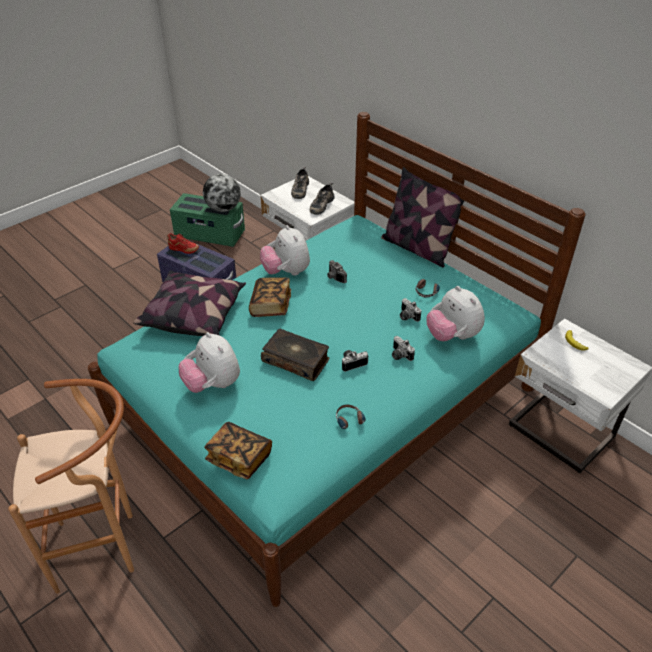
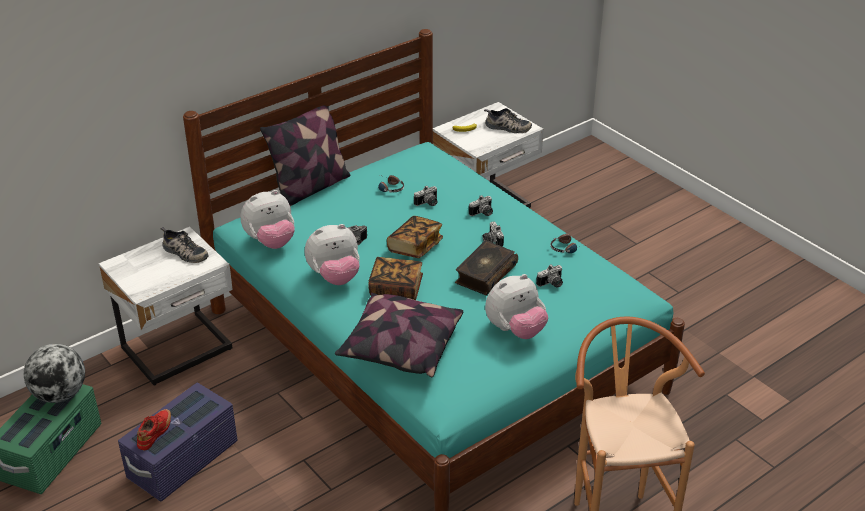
camera: 85 degrees left, 5 degrees down
book [204,422,272,479] -> book moved to [387,216,443,258]
shoe [291,166,309,199] -> shoe moved to [484,108,532,133]
plush toy [426,286,485,341] -> plush toy moved to [241,190,295,249]
none -> camera [536,265,563,288]

